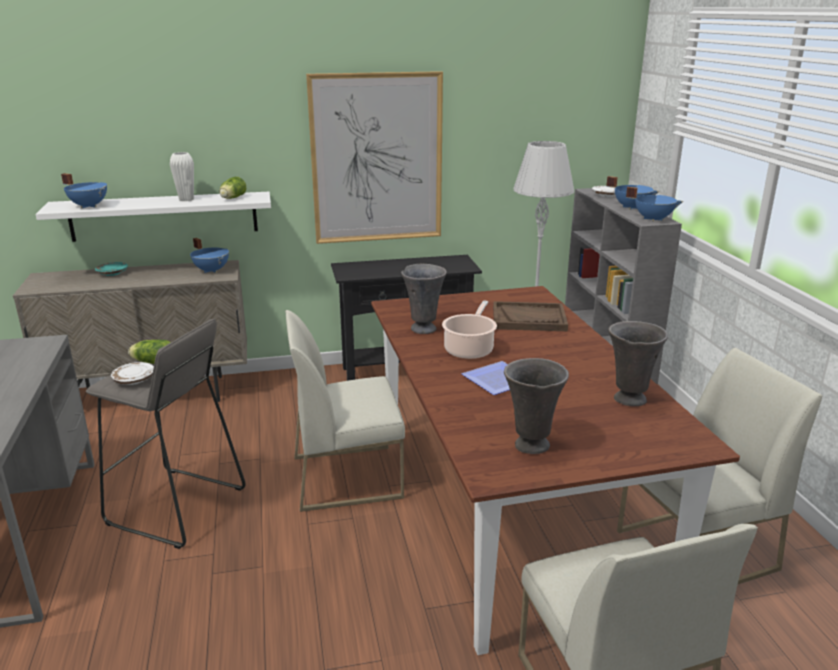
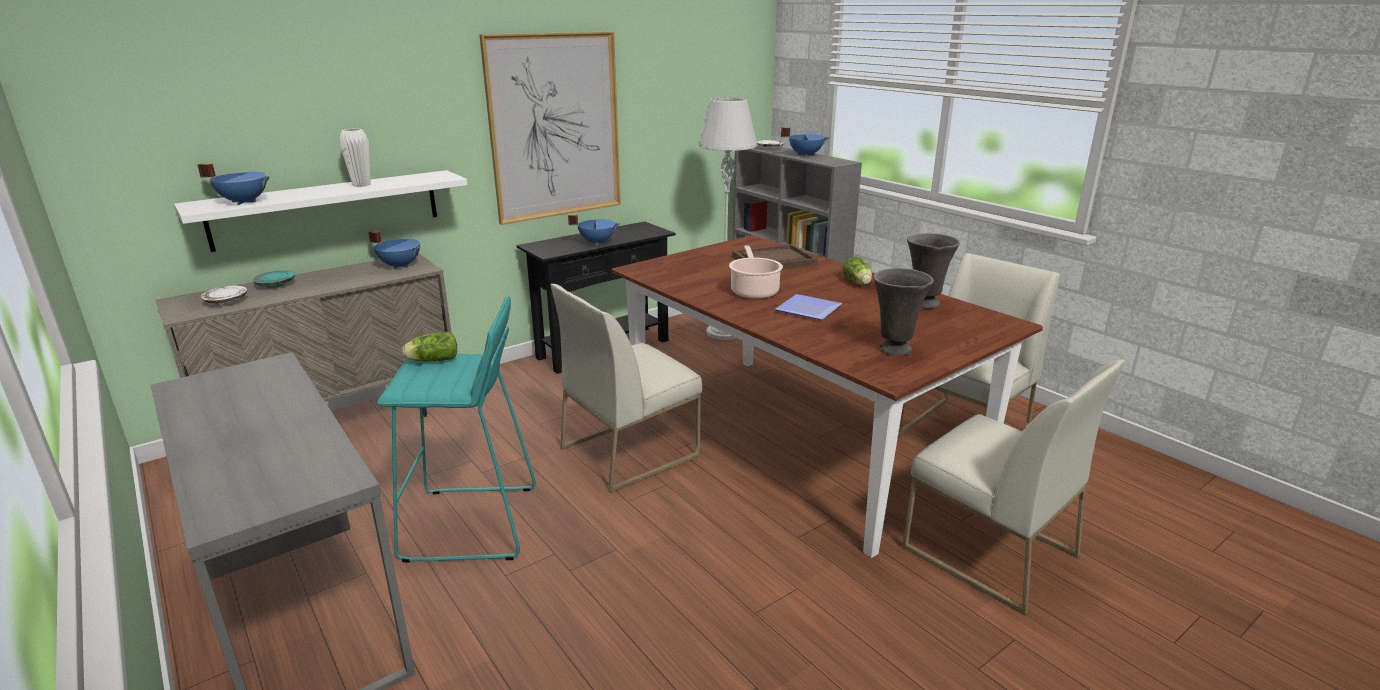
camera: 25 degrees left, 0 degrees up
grey stool [86,319,246,549] -> turquoise stool [377,296,536,563]
white plate [111,362,154,385] -> white plate moved to [201,286,247,305]
lettuce [219,177,246,199] -> lettuce moved to [843,257,872,285]
grey vase [401,264,447,334] -> none
blue cooking pot [626,187,683,222] -> blue cooking pot moved to [568,215,621,245]

